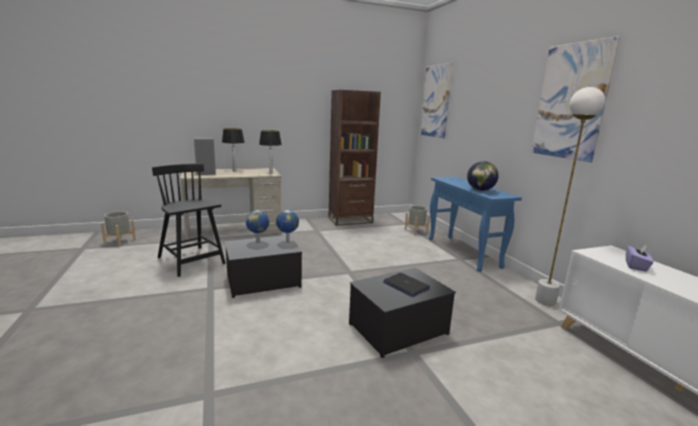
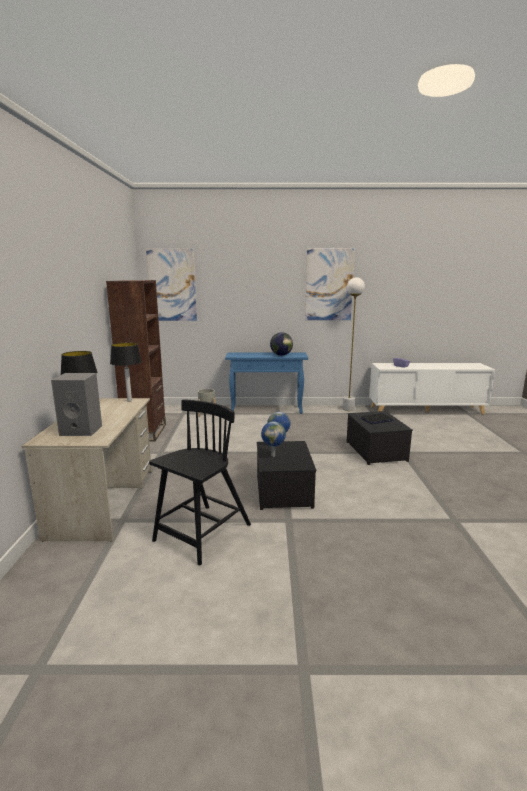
camera: 70 degrees left, 0 degrees up
grey planter [101,212,136,247] -> none
black chair [152,163,226,277] -> black chair turned 150 degrees clockwise [149,399,251,565]

